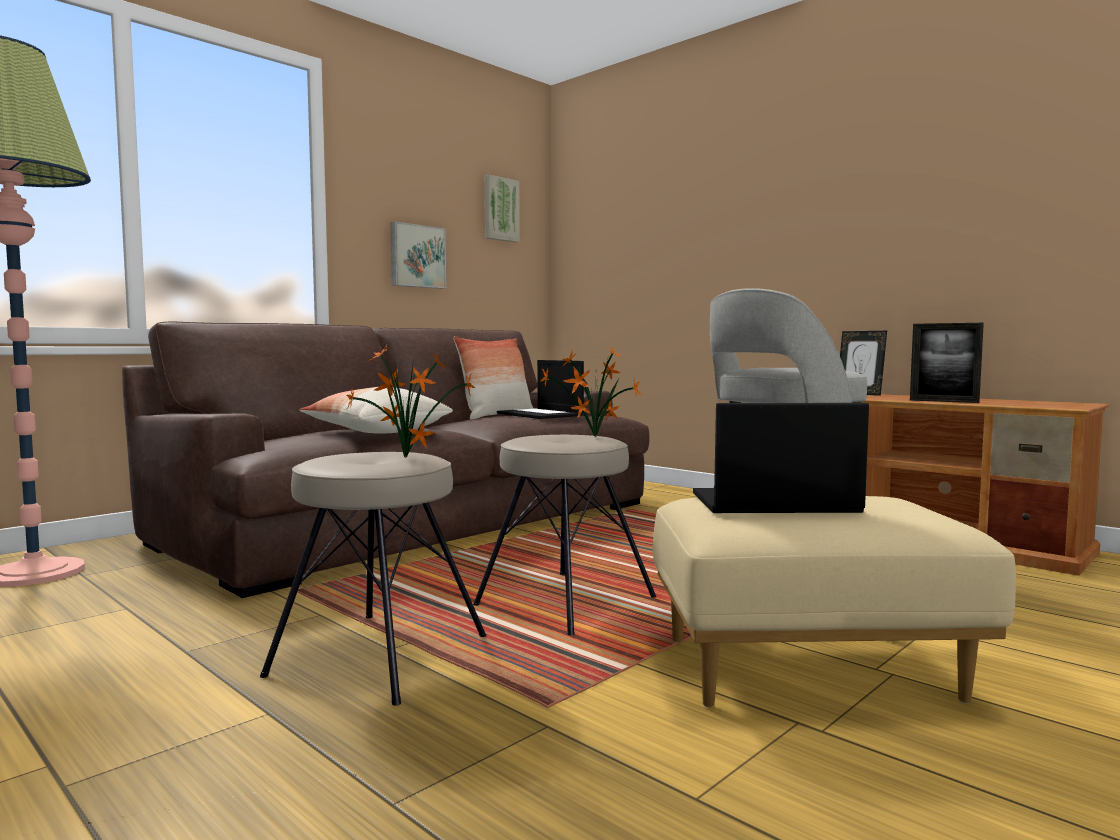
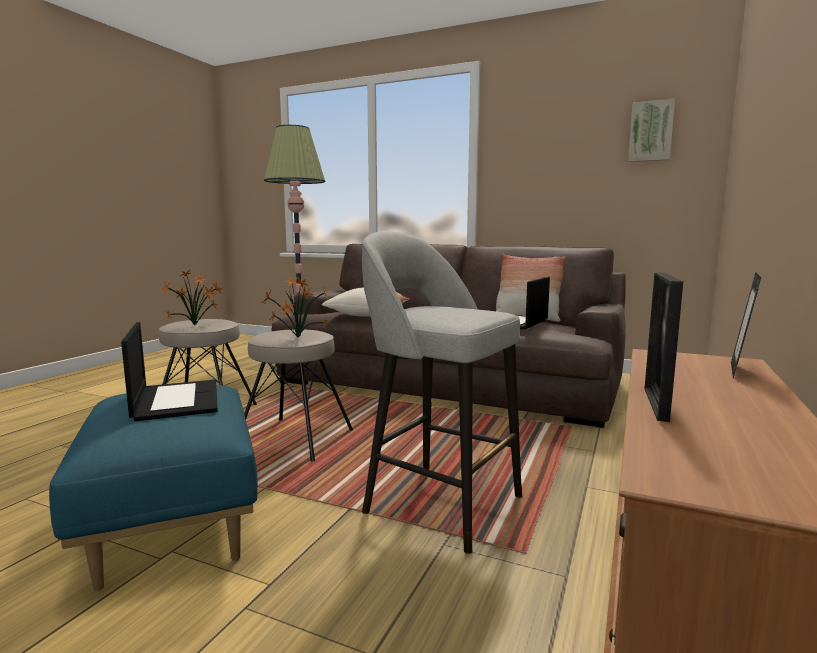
camera: 70 degrees right, 5 degrees up
picture [391,222,446,289] -> none
beige ottoman [653,496,1016,708] -> blue ottoman [49,385,258,592]

